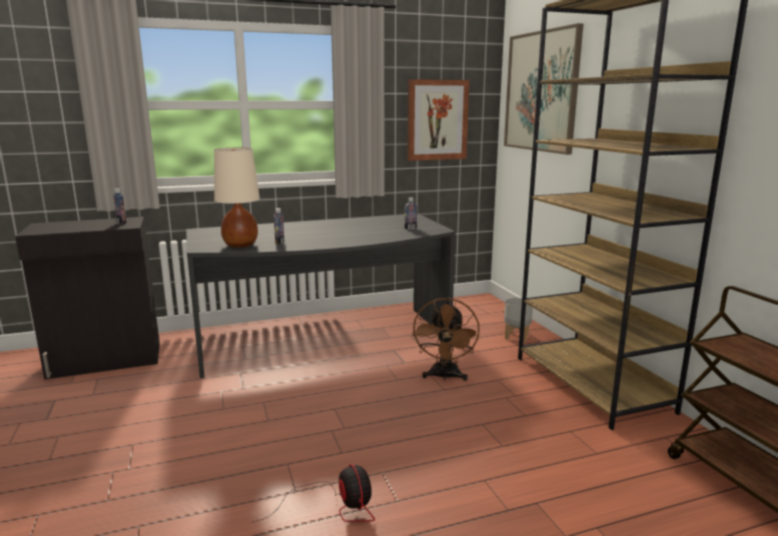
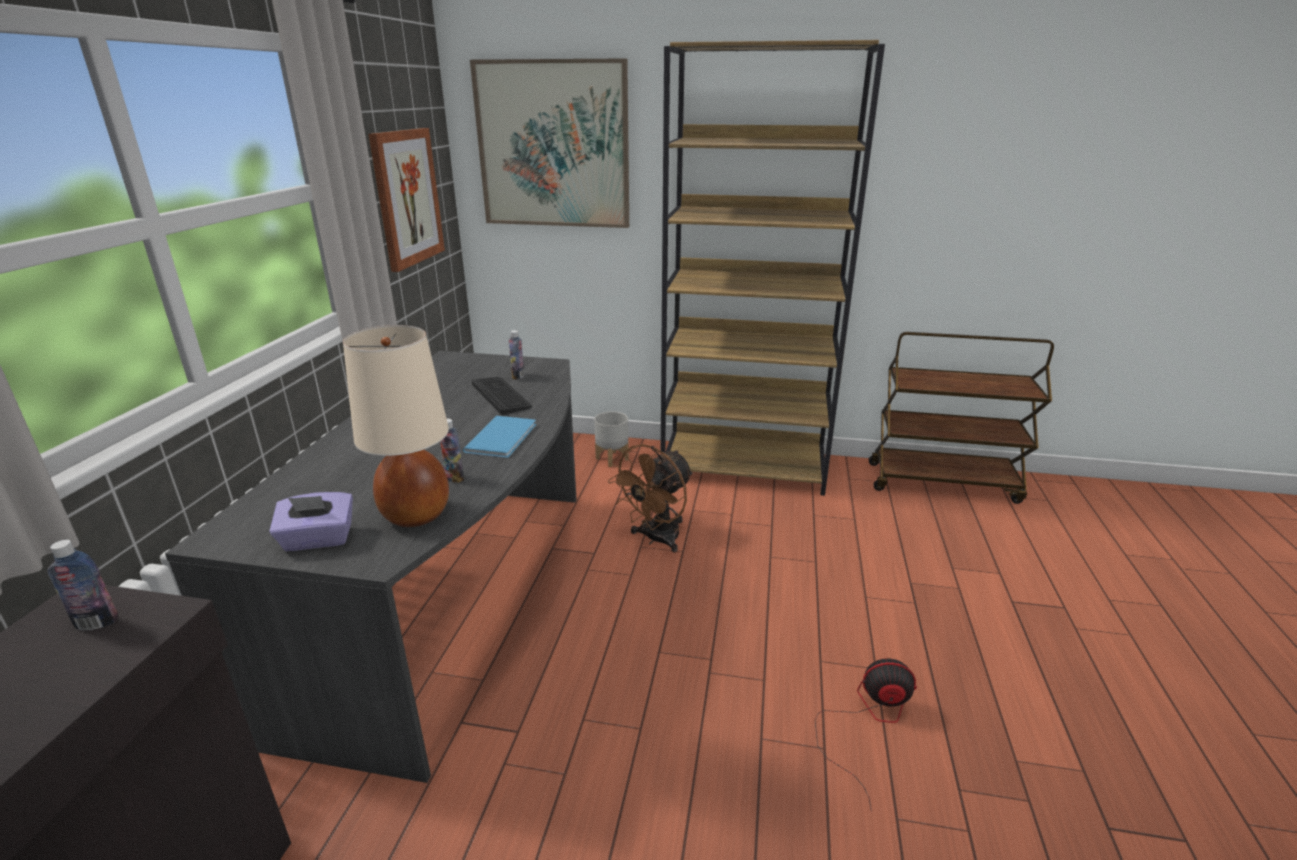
camera: 60 degrees left, 10 degrees up
brown fan [412,298,480,381] -> brown fan turned 90 degrees clockwise [608,444,693,553]
none -> purple tissue box [270,492,353,551]
none -> blue book [463,416,536,458]
none -> keyboard [472,377,532,415]

